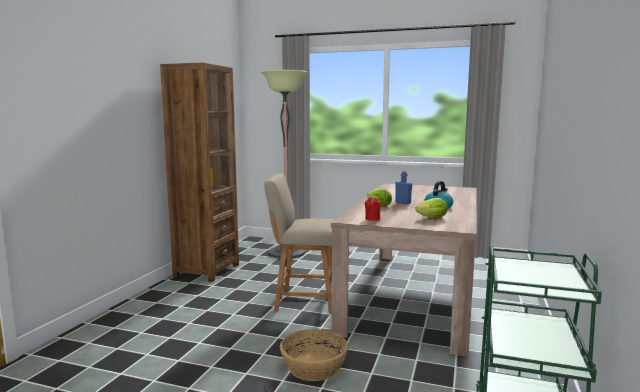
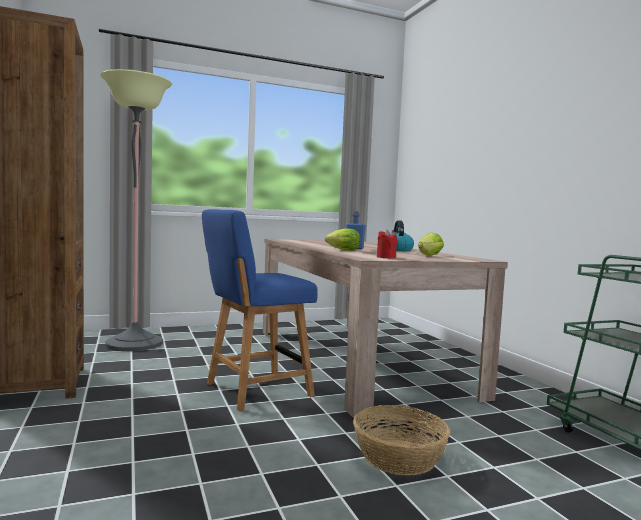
camera: 40 degrees left, 5 degrees down
beige chair [264,173,335,314] -> blue chair [202,209,317,412]

